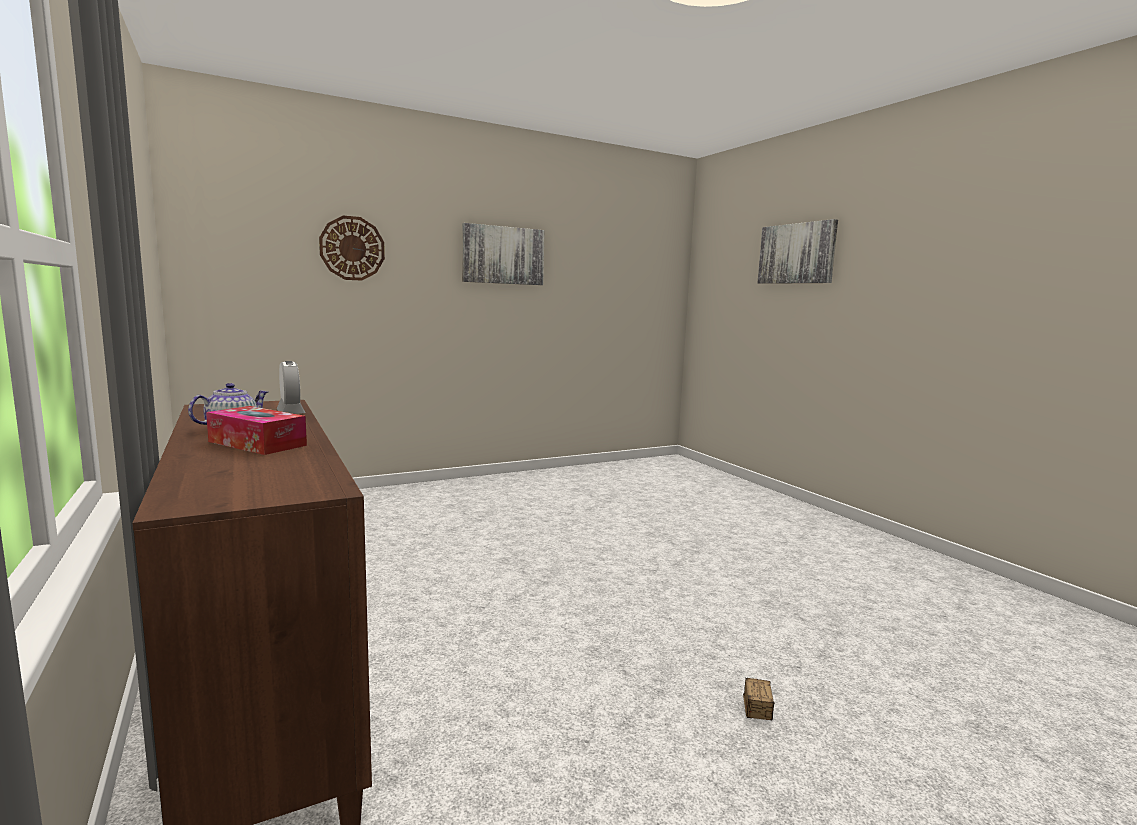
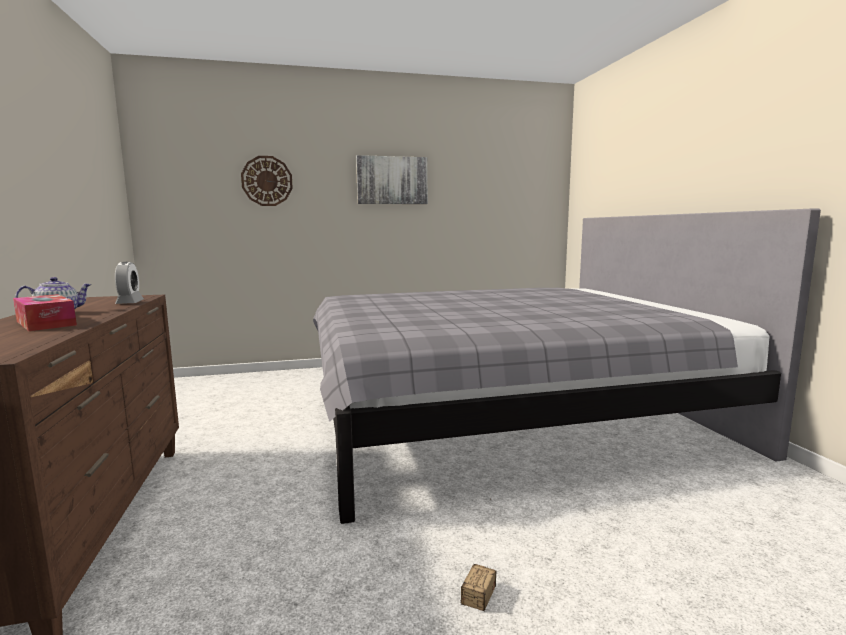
camera: 15 degrees right, 0 degrees up
picture [758,219,838,284] -> none
none -> grey bed [313,209,821,524]

